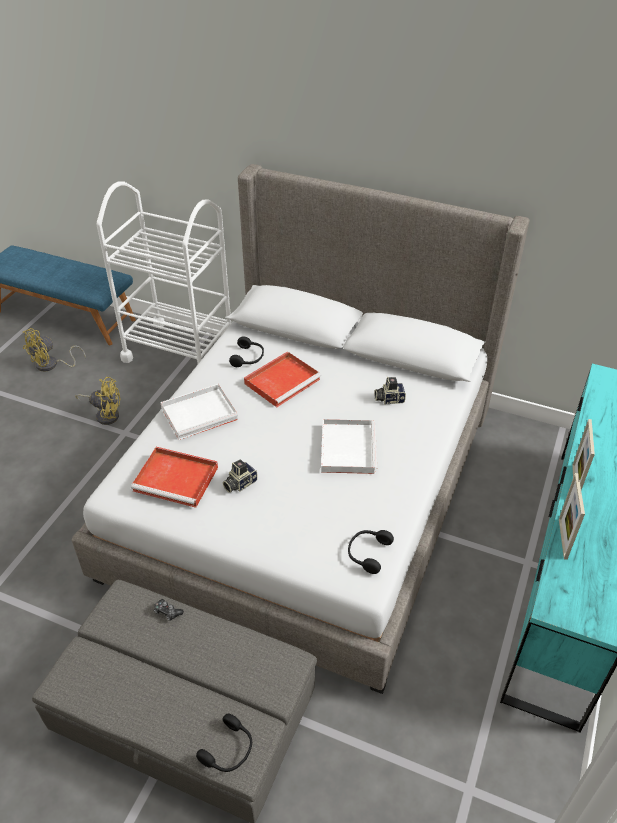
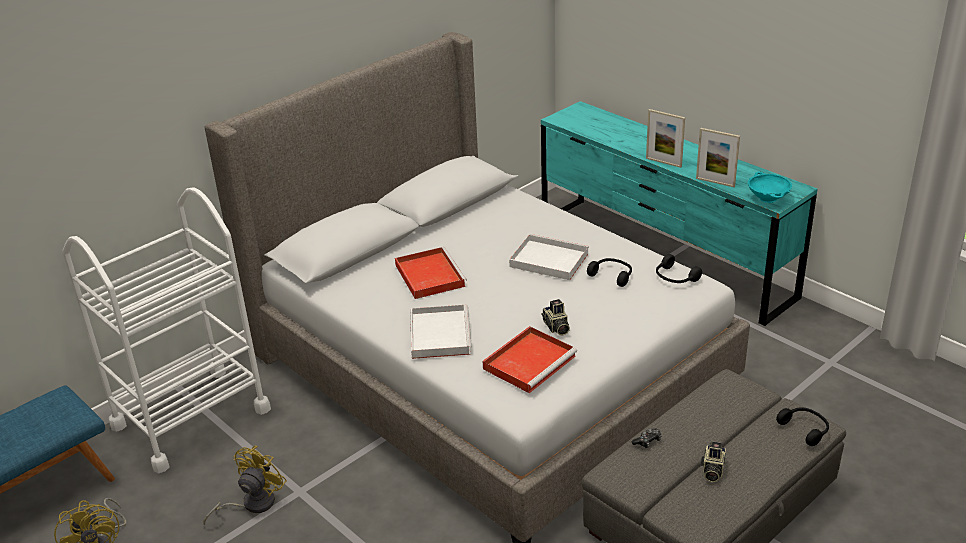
camera: 65 degrees left, 10 degrees down
black headphones [229,336,264,367] -> black headphones moved to [587,258,632,287]
camera [374,376,406,404] -> camera moved to [701,441,726,482]
none -> turquoise bowl [748,172,792,203]

